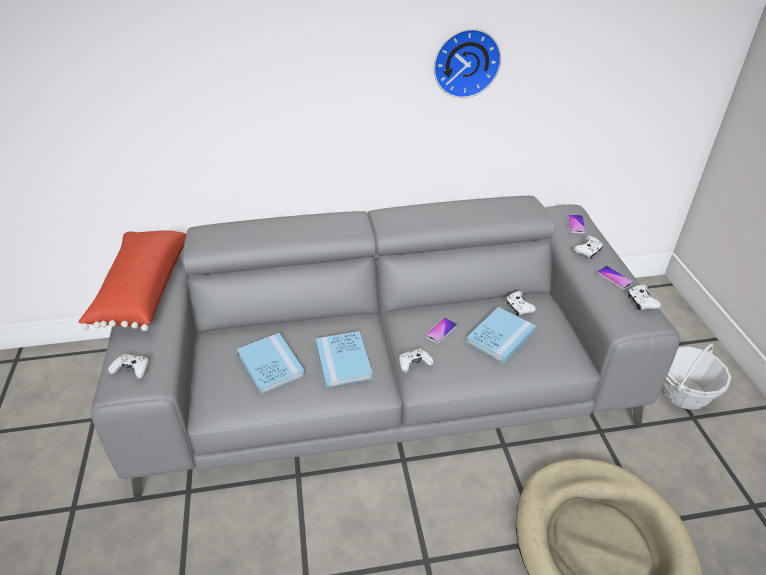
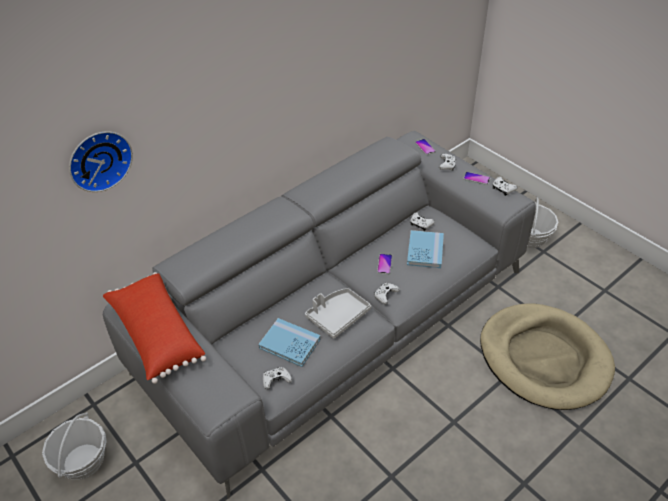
camera: 30 degrees left, 5 degrees up
white game controller [108,354,149,379] -> white game controller moved to [263,367,292,390]
blue book [316,331,373,388] -> grey tray [305,288,371,339]
wall clock [434,29,501,98] -> wall clock moved to [69,131,133,192]
none -> basket [42,413,107,480]

